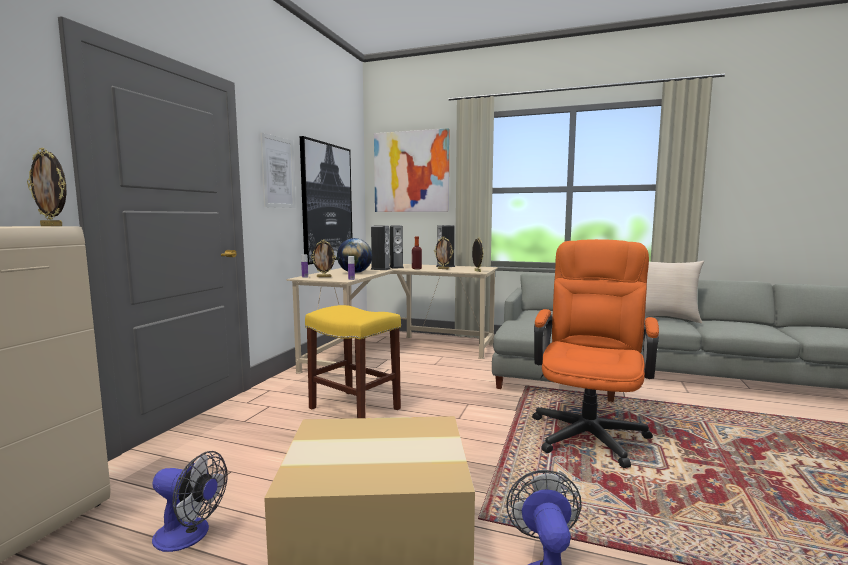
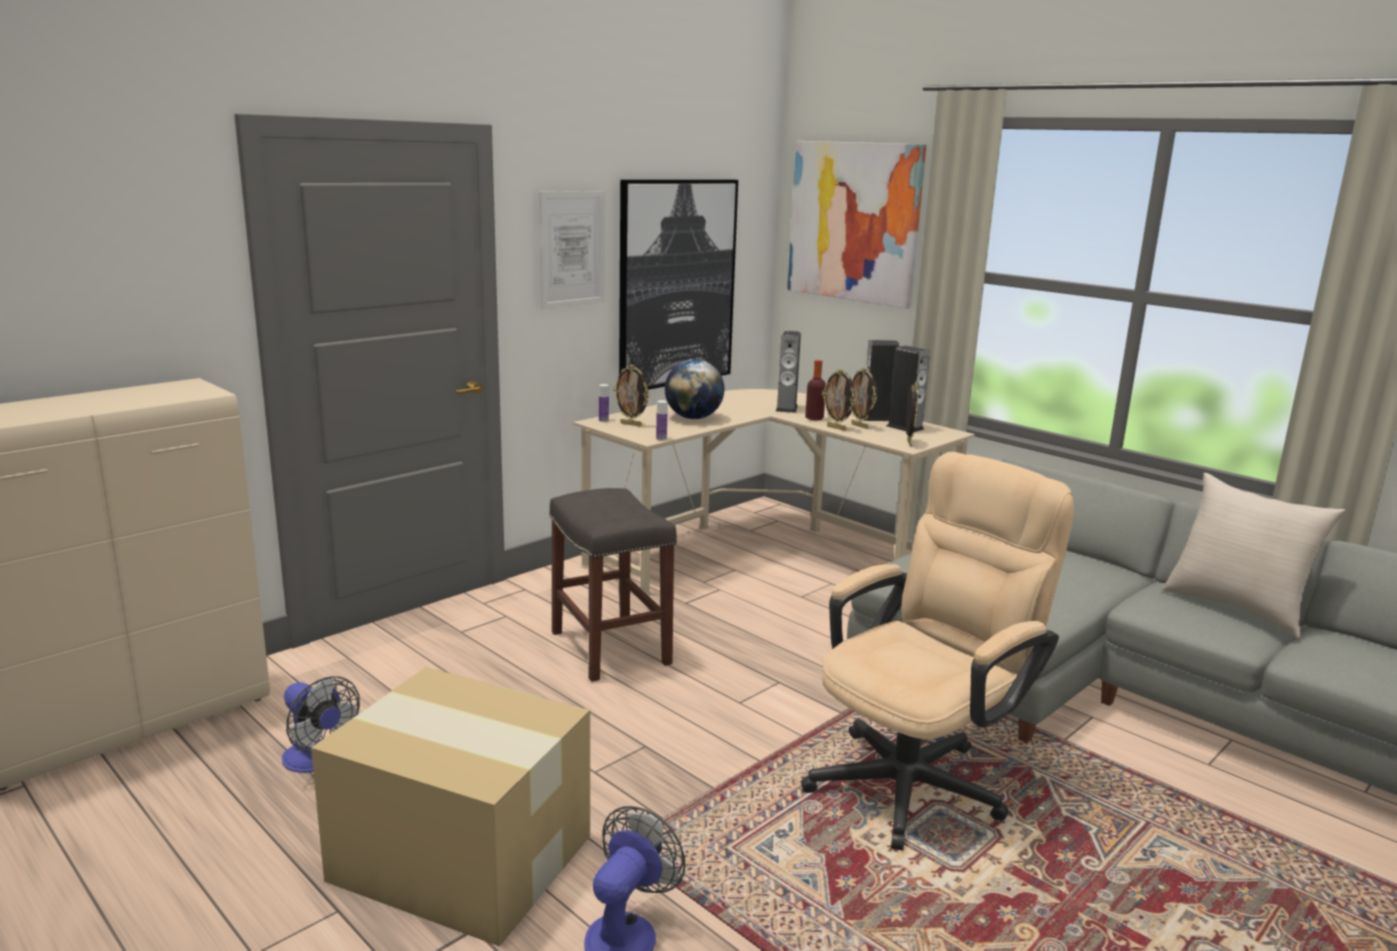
camera: 25 degrees right, 10 degrees up
picture frame [27,148,66,226] -> picture frame moved to [822,369,856,431]
yellow stool [305,305,401,418] -> grey stool [549,488,677,682]
speaker [370,226,390,270] -> speaker moved to [886,346,930,433]
orange office chair [532,239,659,468] -> beige office chair [801,452,1074,851]

